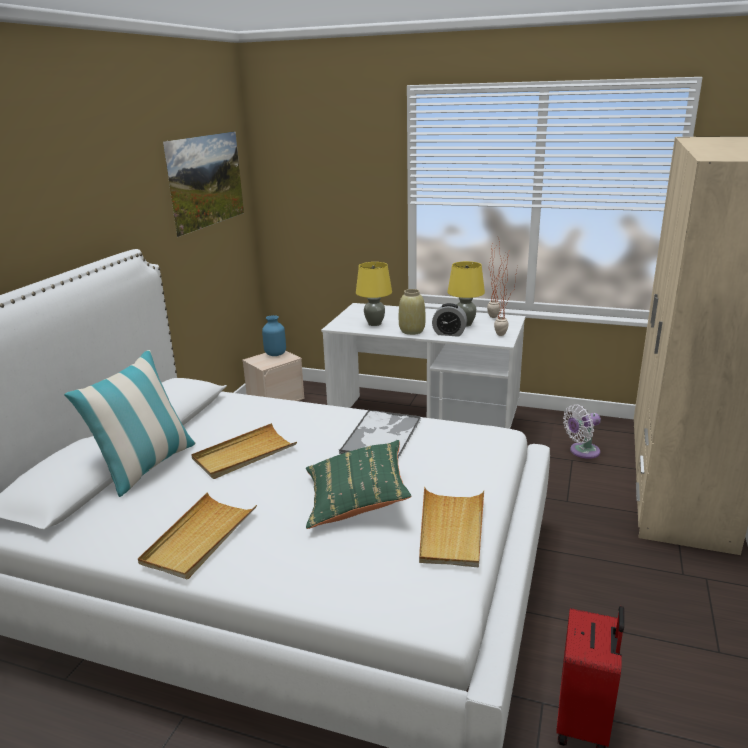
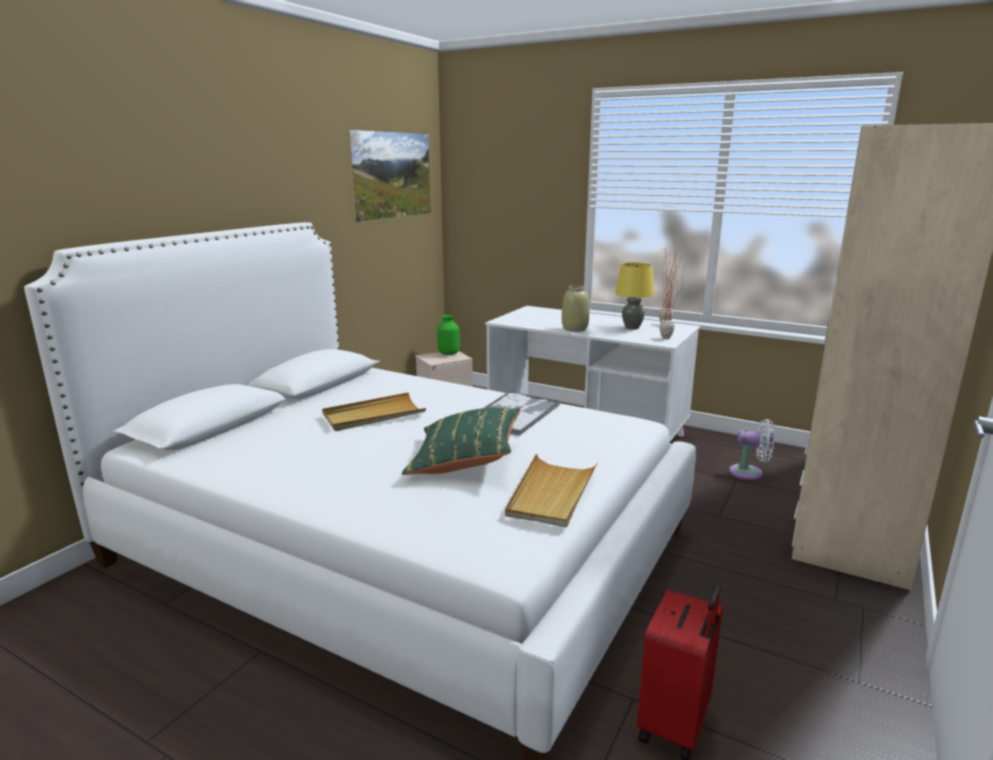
camera: 10 degrees right, 5 degrees down
pillow [64,350,196,497] -> none
beige tray [138,493,257,579] -> none
blue vase [262,315,286,356] -> green vase [437,315,460,355]
yellow table lamp [356,262,392,326] -> none
alarm clock [432,303,467,337] -> none
white fan [563,404,601,459] -> white fan turned 150 degrees counterclockwise [729,419,775,480]

